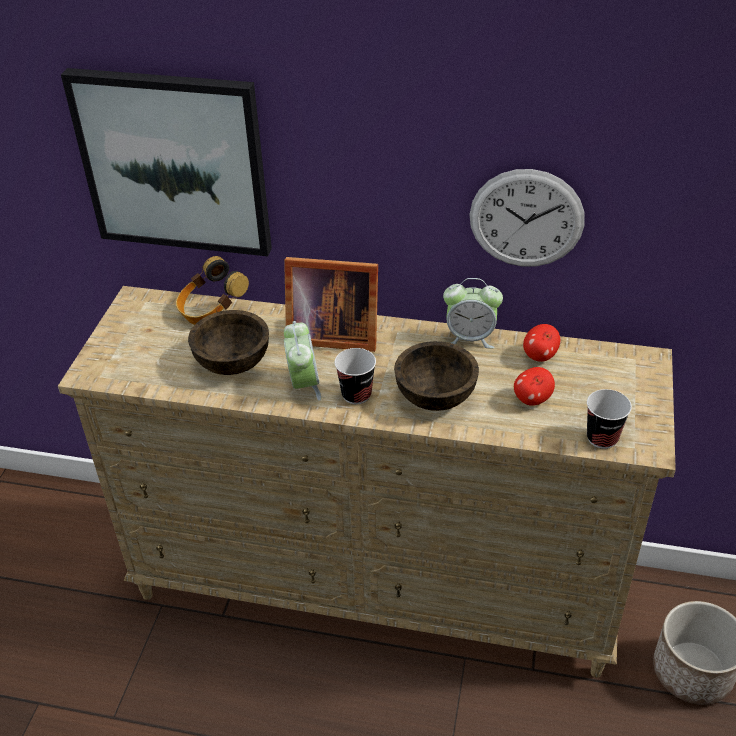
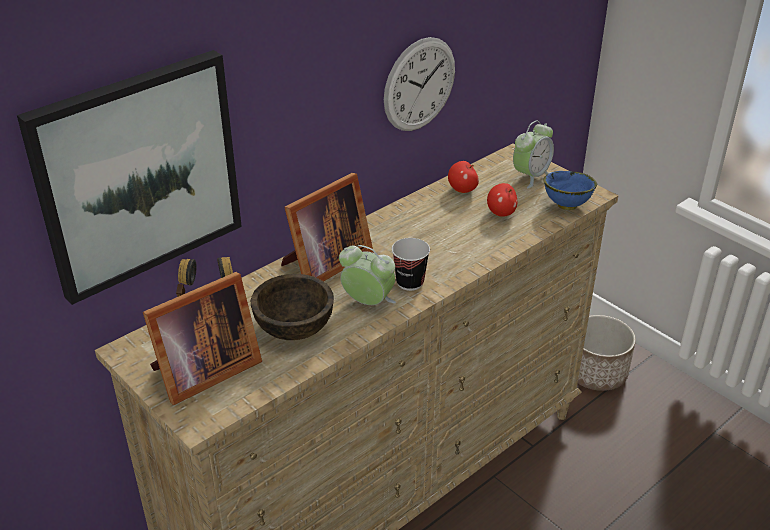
camera: 55 degrees left, 5 degrees down
brown bowl [394,341,479,411] -> none
alarm clock [443,278,503,349] -> alarm clock moved to [513,121,554,189]
cup [587,389,632,449] -> blue bowl [543,171,597,210]
none -> picture frame [143,272,262,405]

